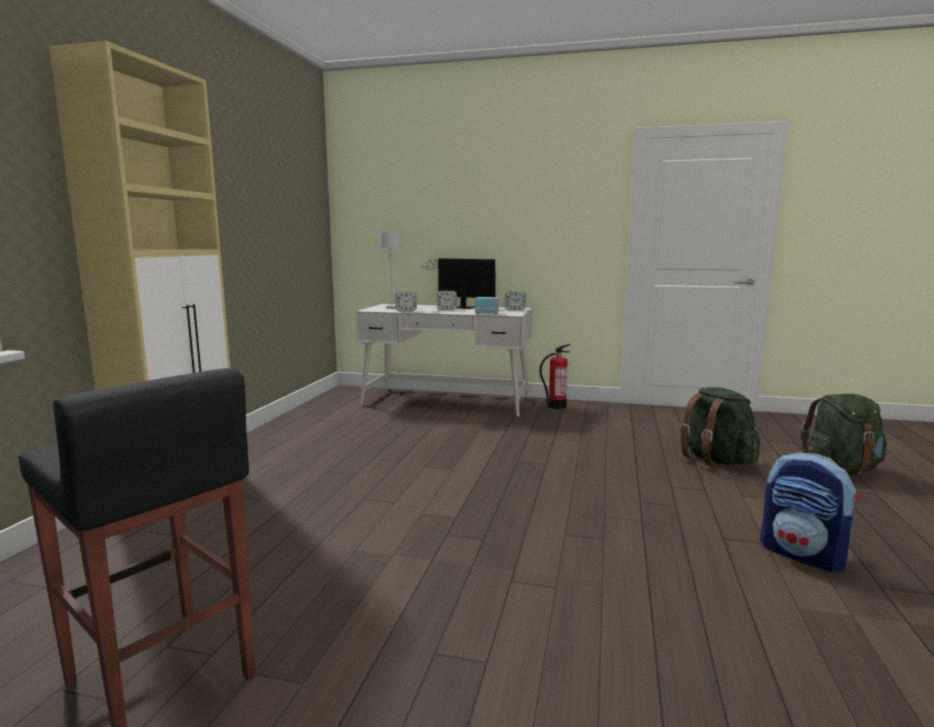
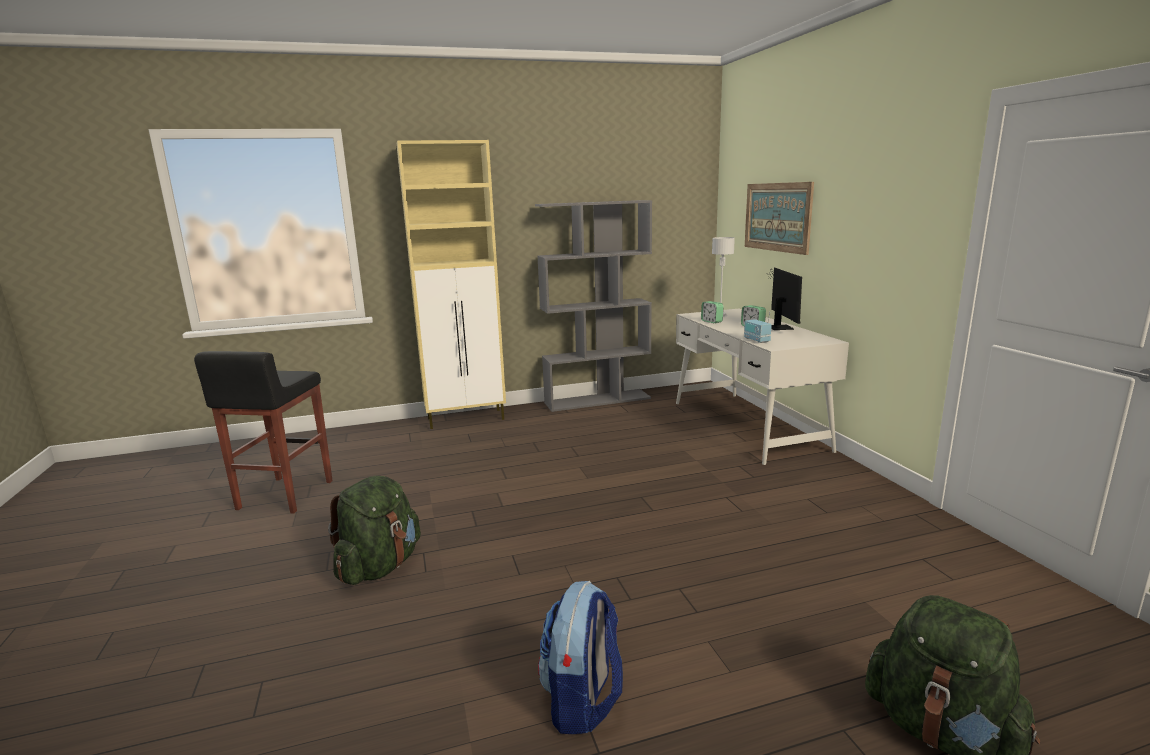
camera: 60 degrees right, 5 degrees up
alarm clock [505,291,526,310] -> none
fire extinguisher [539,344,571,409] -> none
green backpack [680,387,760,468] -> green backpack moved to [328,476,421,585]
none -> grey bookcase [535,200,652,412]
none -> picture [745,182,814,255]

